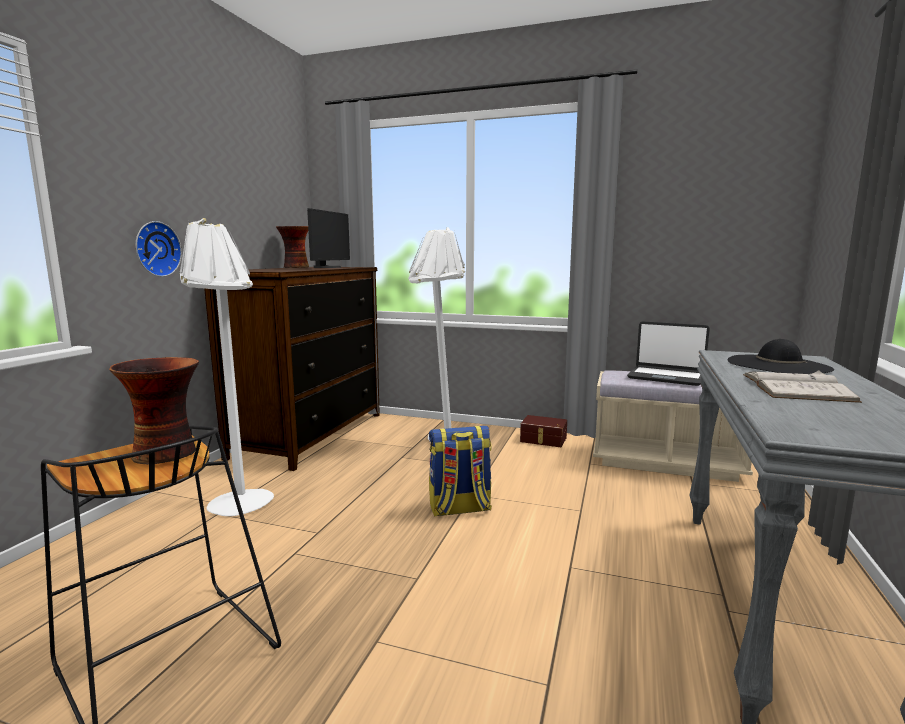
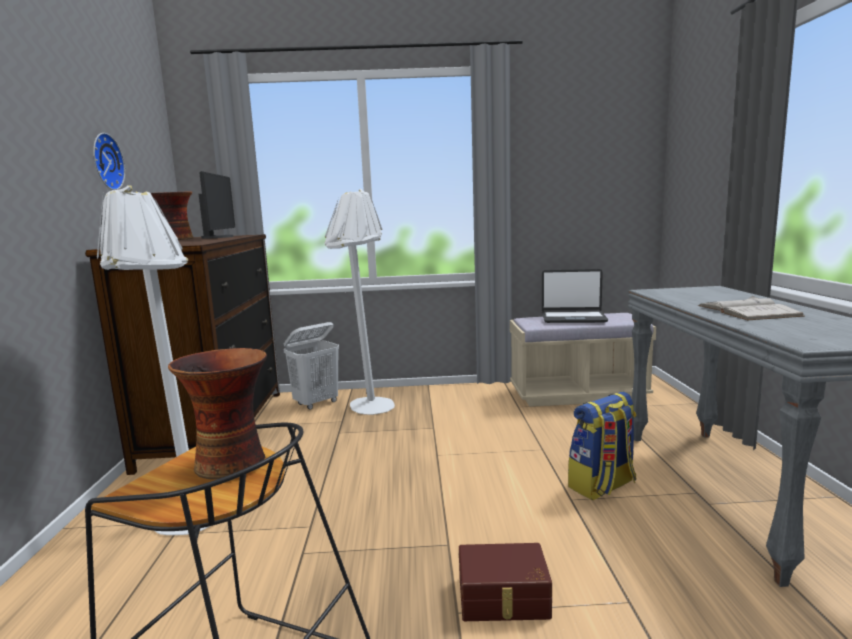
camera: 20 degrees left, 0 degrees up
wall clock [136,221,182,277] -> wall clock moved to [93,133,125,190]
backpack [429,426,492,517] -> backpack moved to [568,392,636,500]
brown storage box [520,415,567,447] -> brown storage box moved to [459,543,552,621]
black hat [728,339,834,374] -> none
none -> white laundry basket [284,322,339,410]

